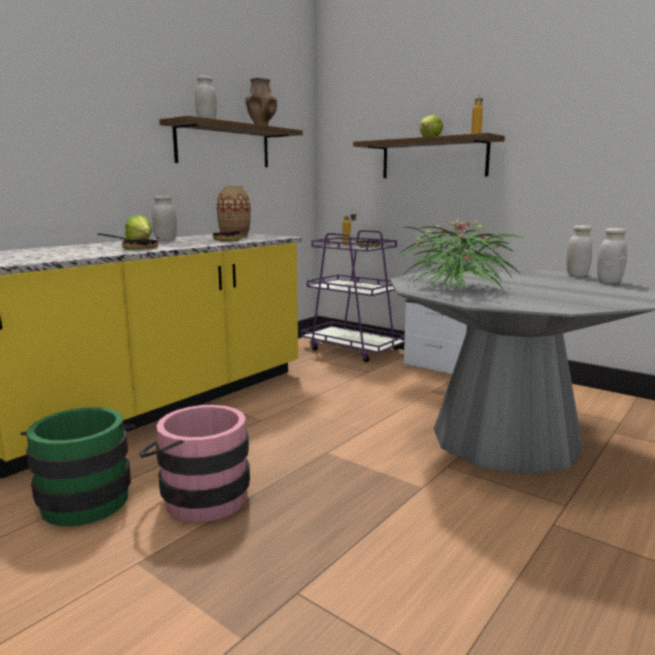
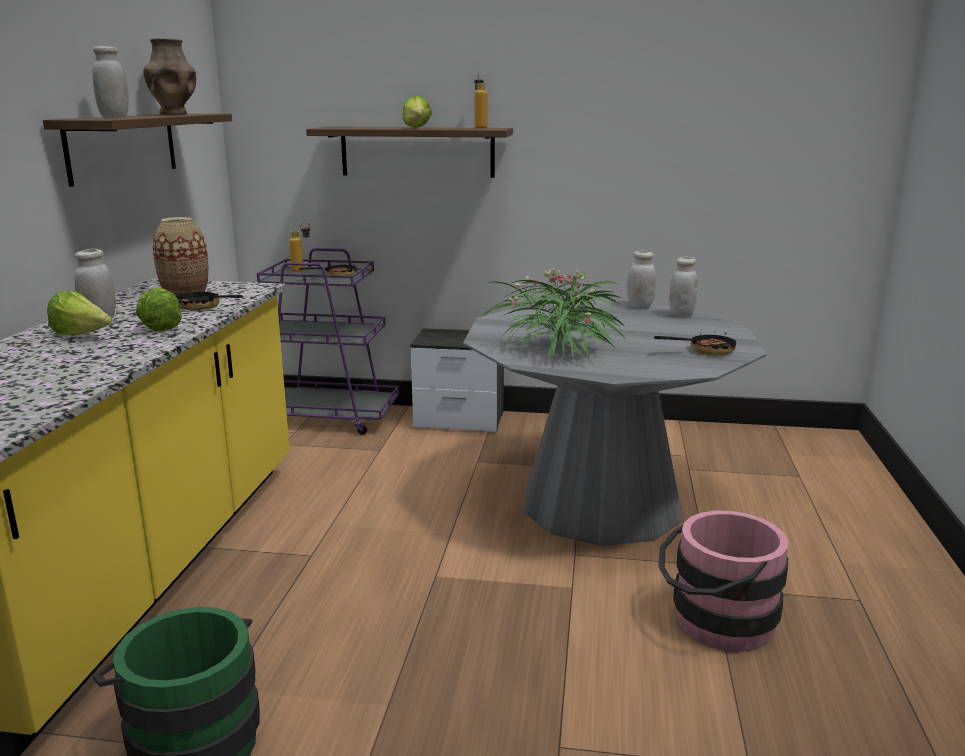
camera: 30 degrees left, 5 degrees up
frying pan [97,233,159,249] -> frying pan moved to [654,331,736,355]
pink bucket [139,405,250,522] -> pink bucket moved to [658,511,788,652]
none -> lettuce [136,287,182,331]

